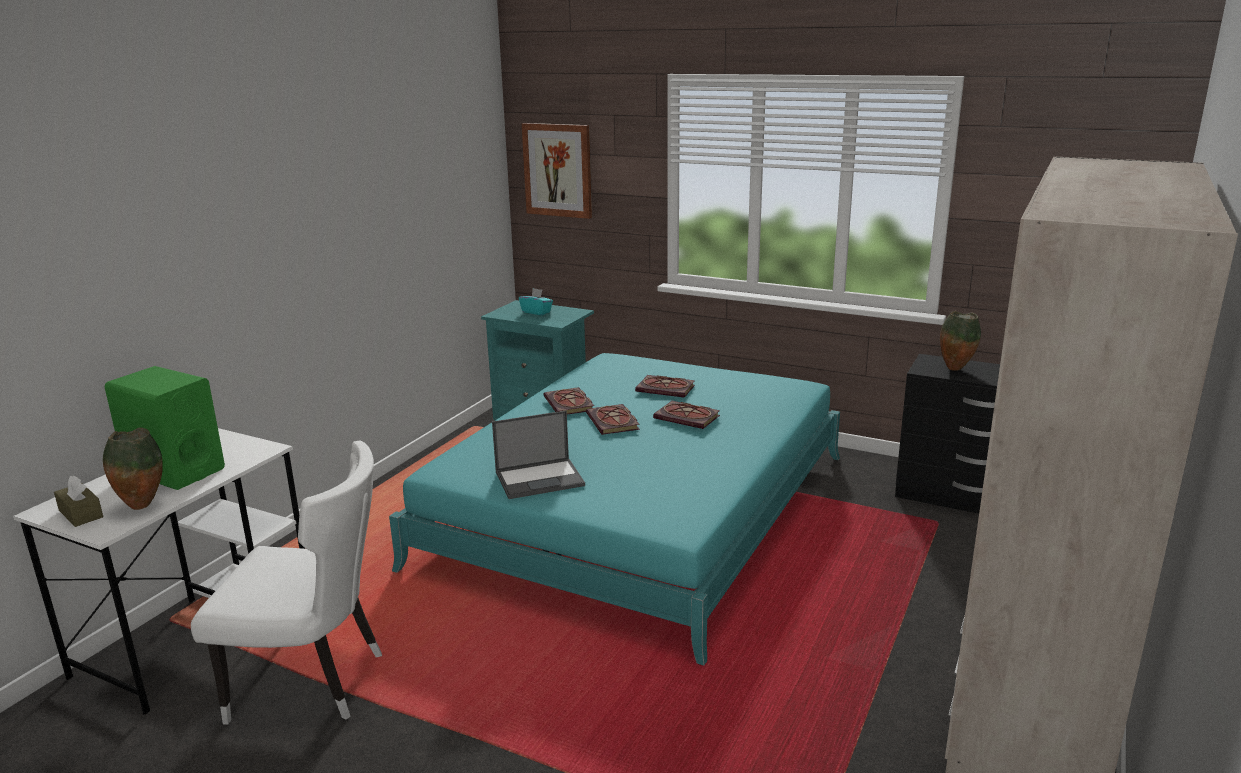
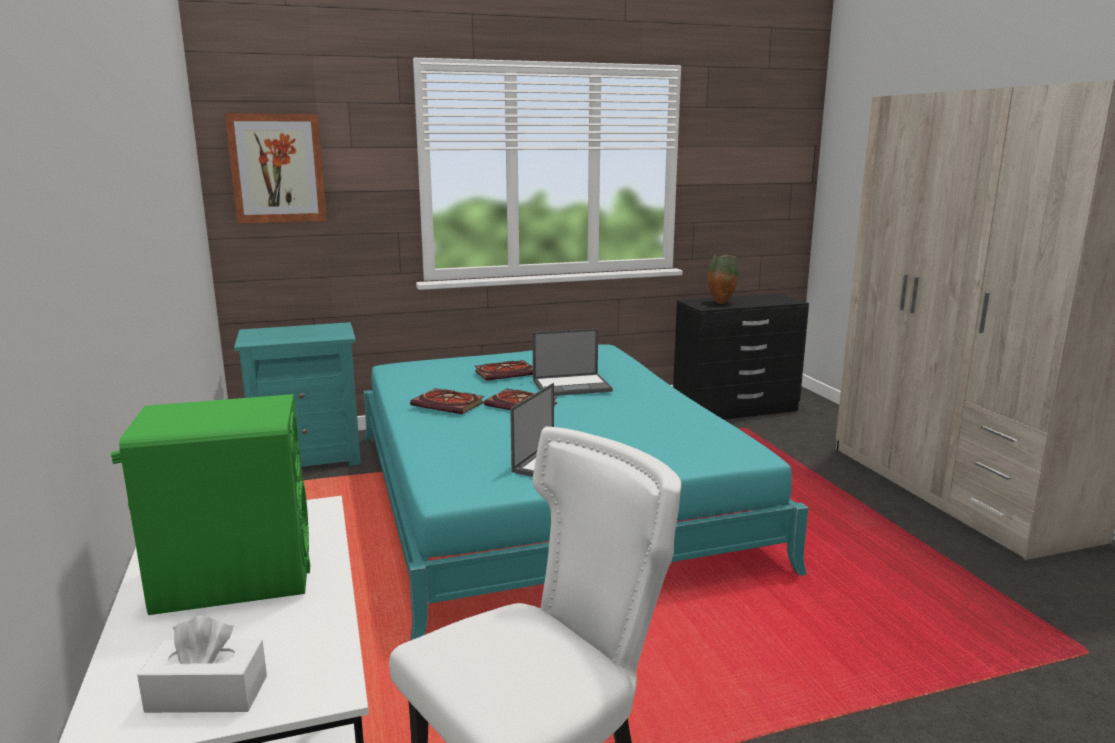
camera: 45 degrees left, 5 degrees down
brown tissue box [54,475,103,527] -> white tissue box [137,616,267,713]
vase [103,427,163,510] -> none
turquoise tissue box [519,288,553,315] -> none
book [653,401,720,429] -> laptop [533,329,613,396]

